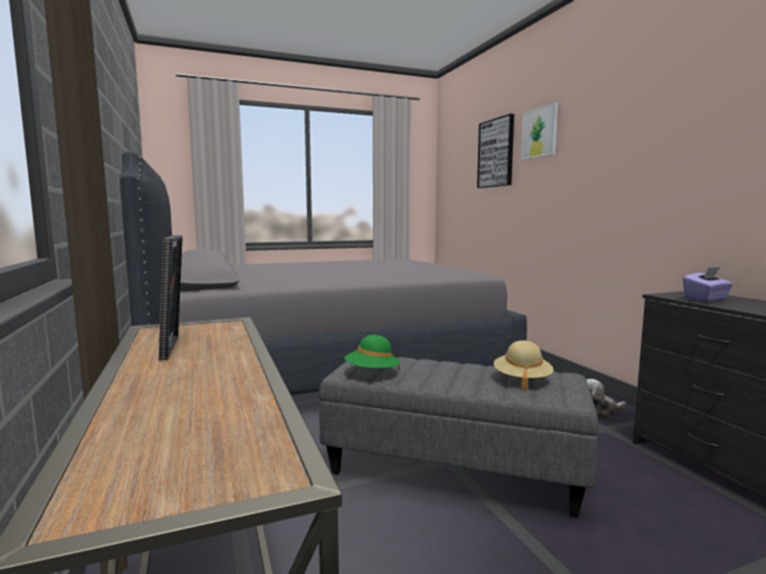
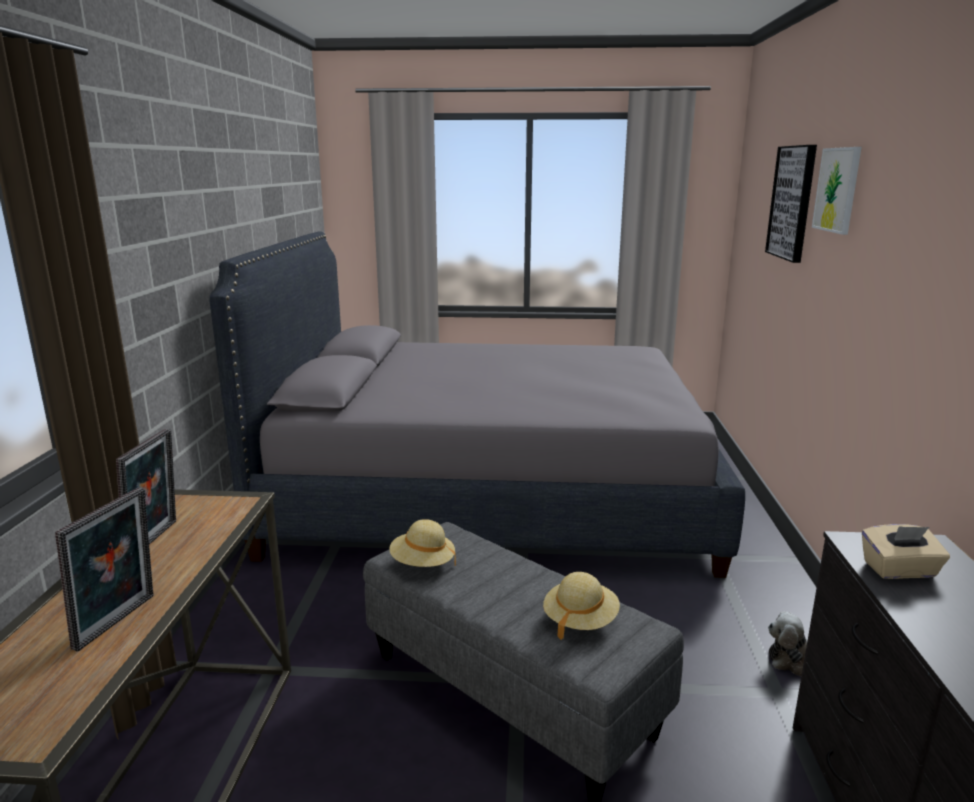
camera: 25 degrees right, 10 degrees up
green hat [344,335,400,371] -> beige hat [389,519,456,567]
purple tissue box [683,267,733,302] -> beige tissue box [862,524,950,579]
none -> picture frame [55,488,153,652]

